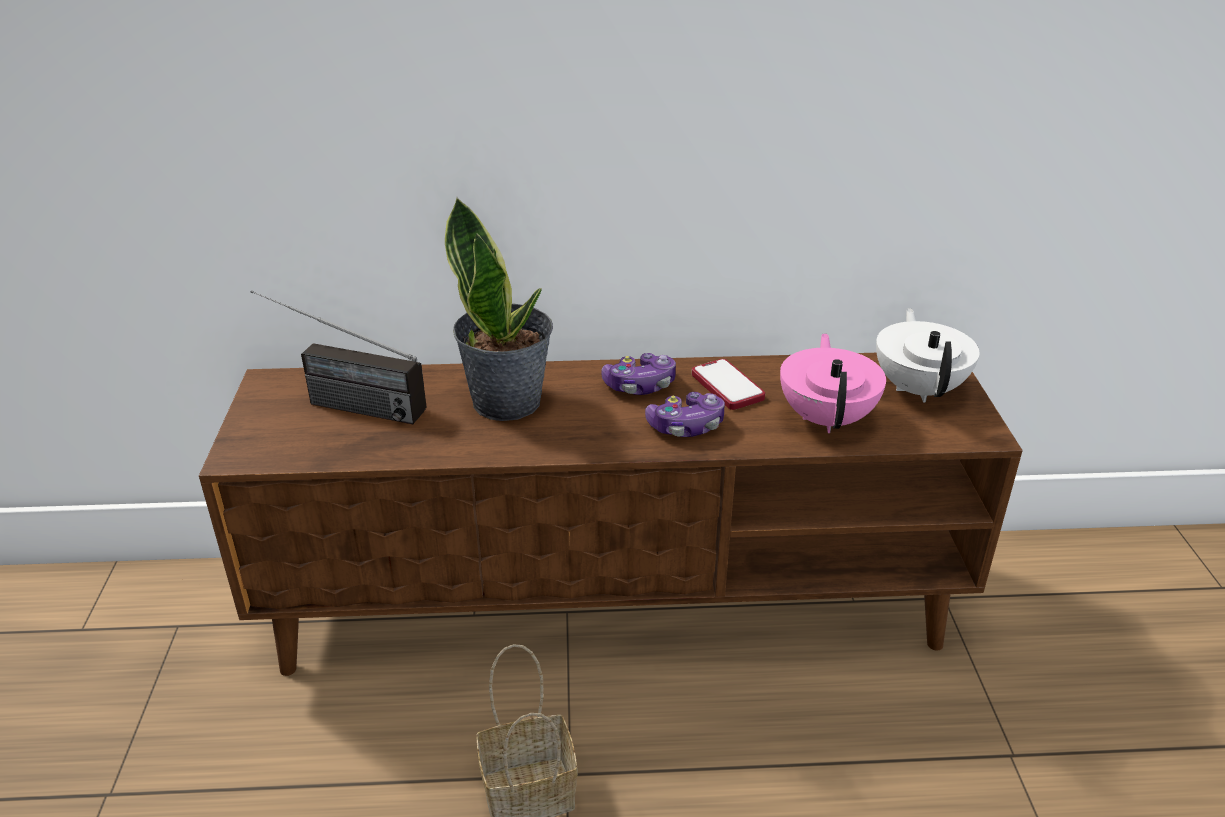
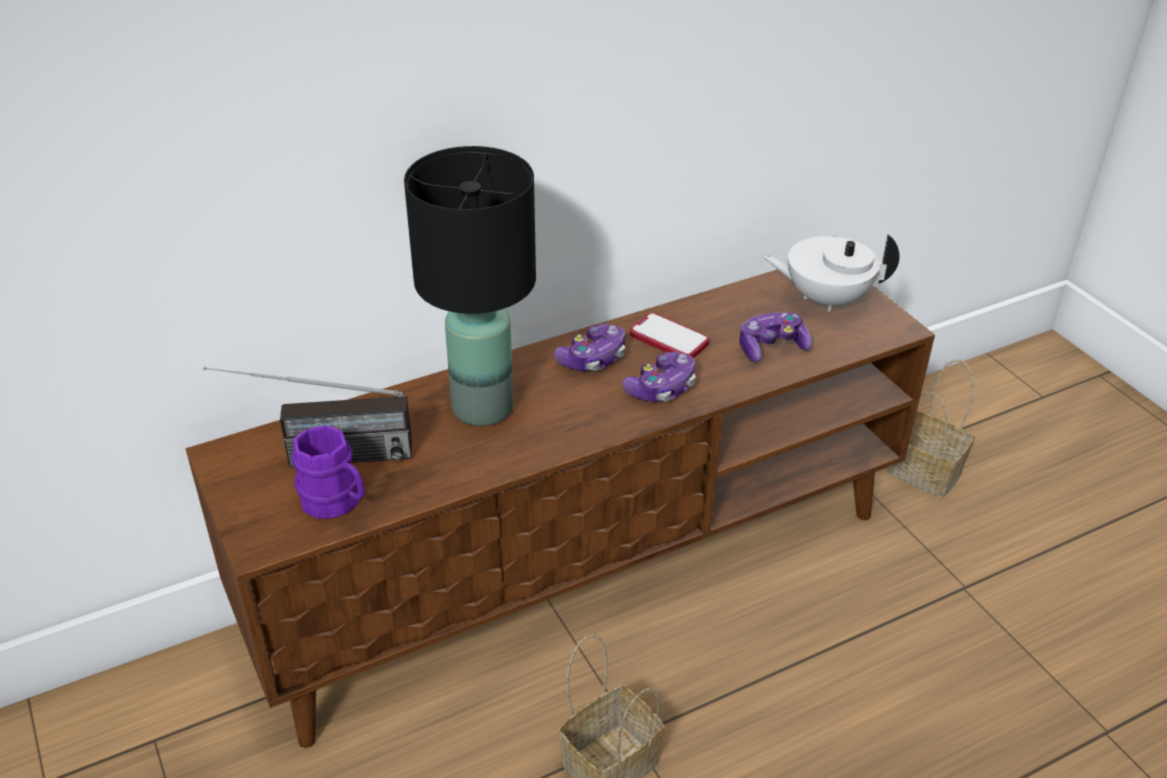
camera: 25 degrees left, 5 degrees up
potted plant [445,197,553,421] -> black table lamp [404,146,536,426]
pink teapot [780,333,886,433] -> game controller [740,312,812,362]
white teapot [876,308,980,403] -> white teapot turned 60 degrees counterclockwise [762,234,900,311]
none -> purple mug [292,425,365,519]
none -> basket [887,360,975,498]

